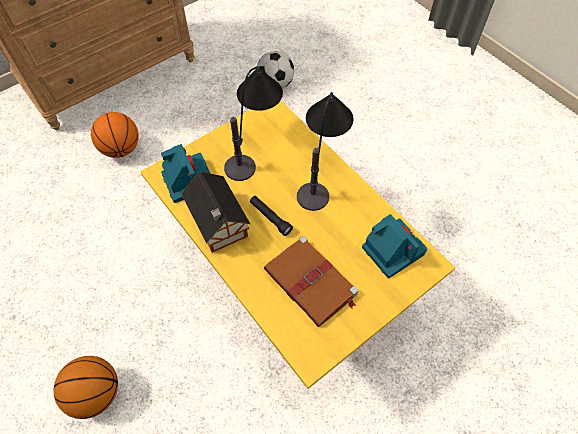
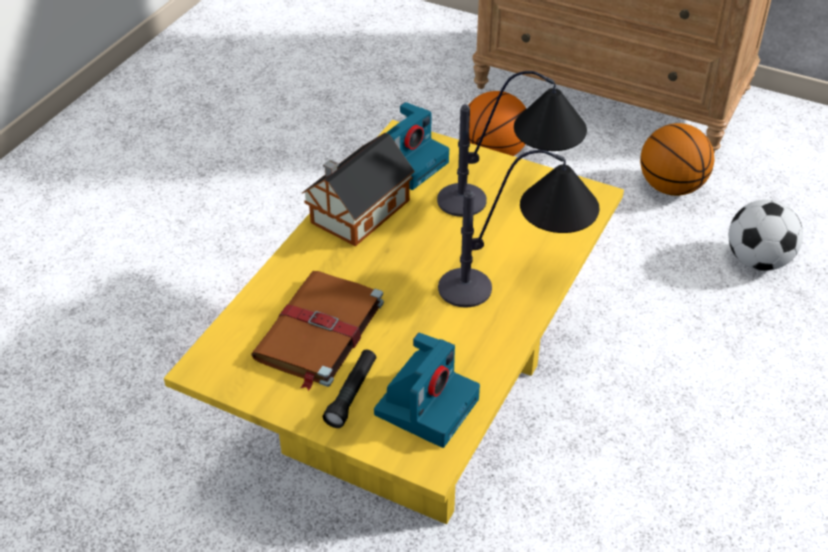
camera: 65 degrees right, 15 degrees down
basketball [53,356,118,419] -> basketball moved to [640,123,714,196]
black flashlight [250,196,293,236] -> black flashlight moved to [323,350,376,428]

